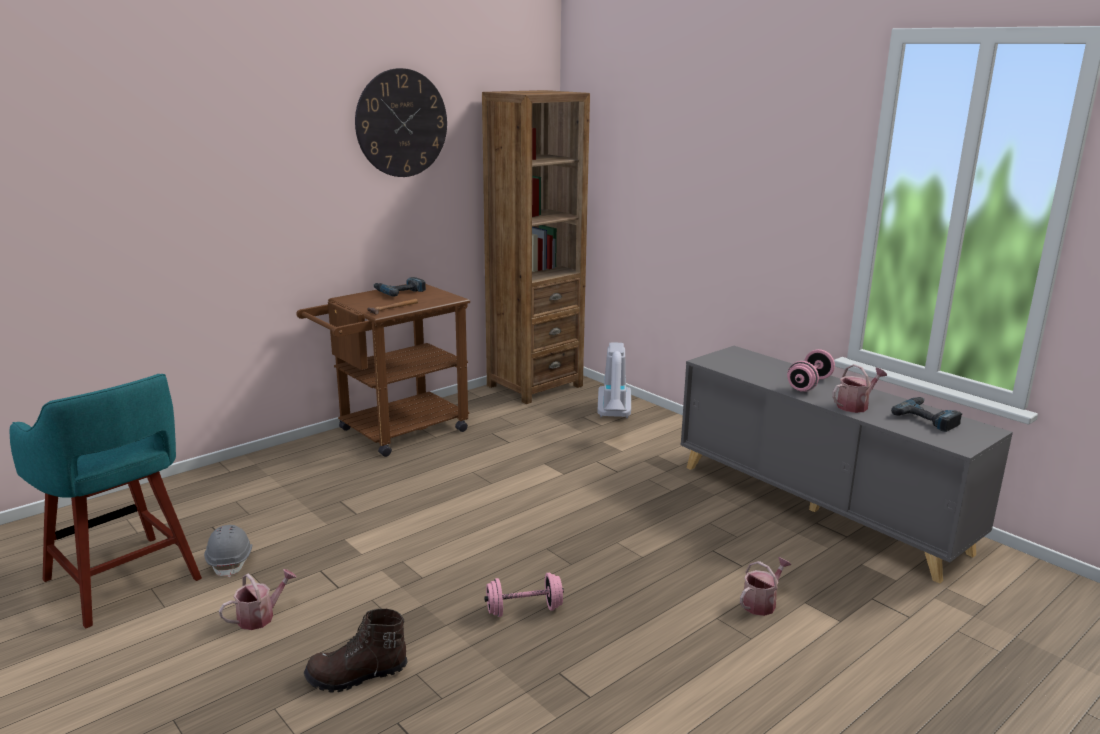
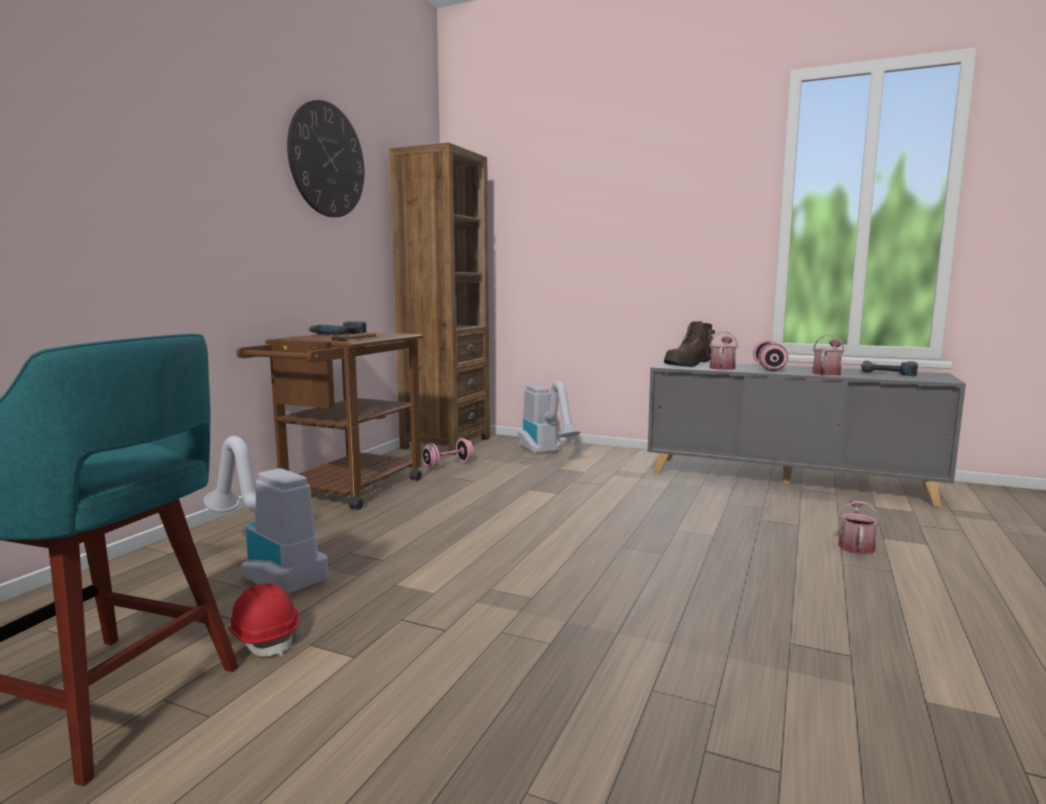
camera: 25 degrees left, 10 degrees down
grey hard hat [204,525,252,578] -> red hard hat [228,583,299,657]
watering can [219,569,296,630] -> watering can moved to [709,332,738,370]
brown boot [304,609,408,692] -> brown boot moved to [664,321,715,367]
pink dumbbell [484,573,564,617] -> pink dumbbell moved to [422,438,474,468]
none -> vacuum cleaner [204,436,328,594]

